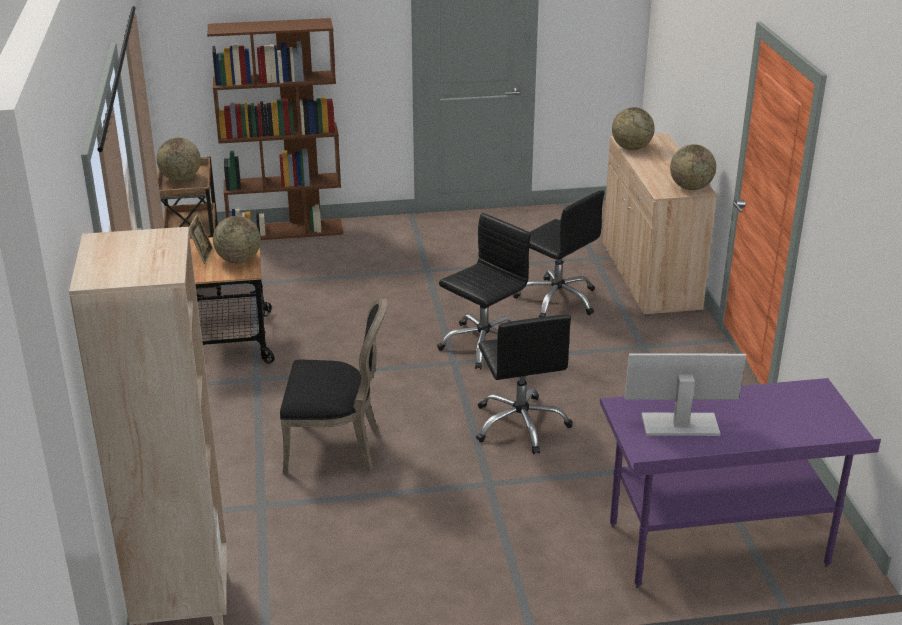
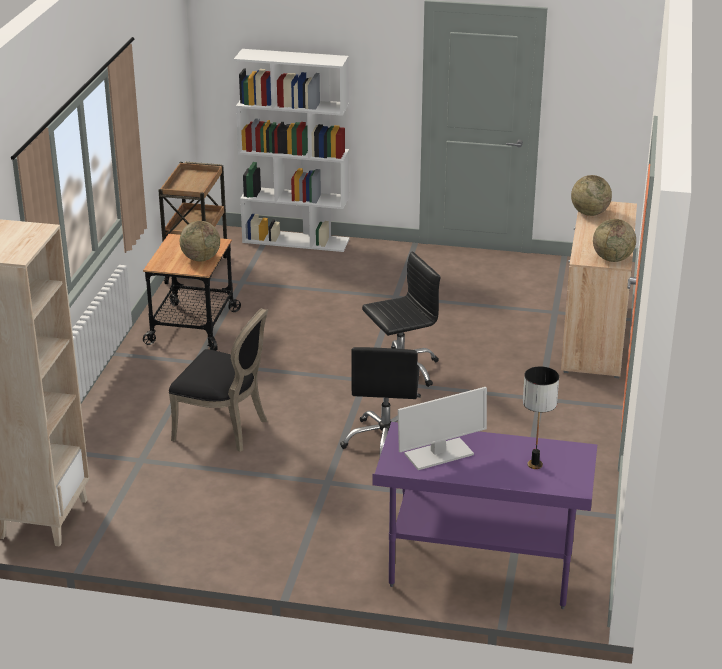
camera: 20 degrees right, 0 degrees up
globe [156,137,201,181] -> none
picture frame [189,214,213,264] -> none
brown bookcase [207,18,344,240] -> white bookcase [234,49,349,252]
black office chair [513,190,605,317] -> none
monitor [624,353,746,436] -> monitor turned 135 degrees clockwise [398,387,487,470]
none -> table lamp [523,366,559,469]

